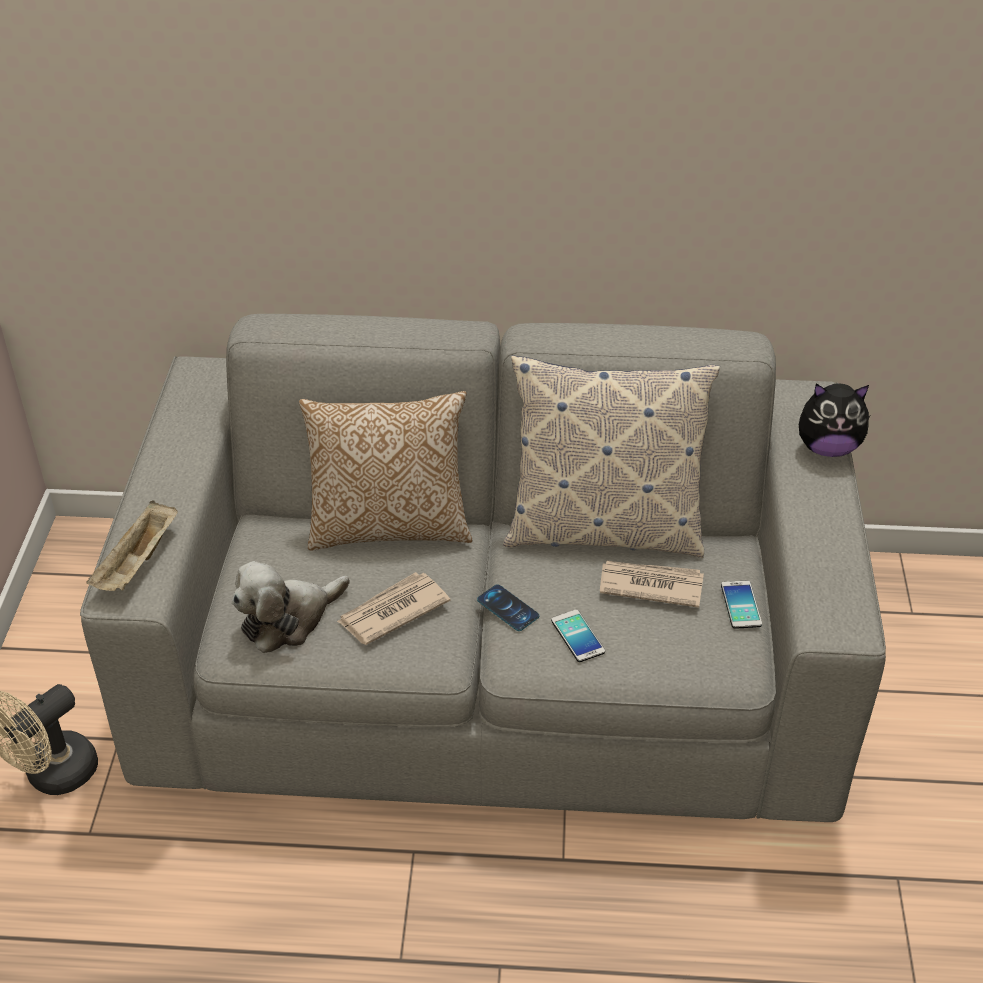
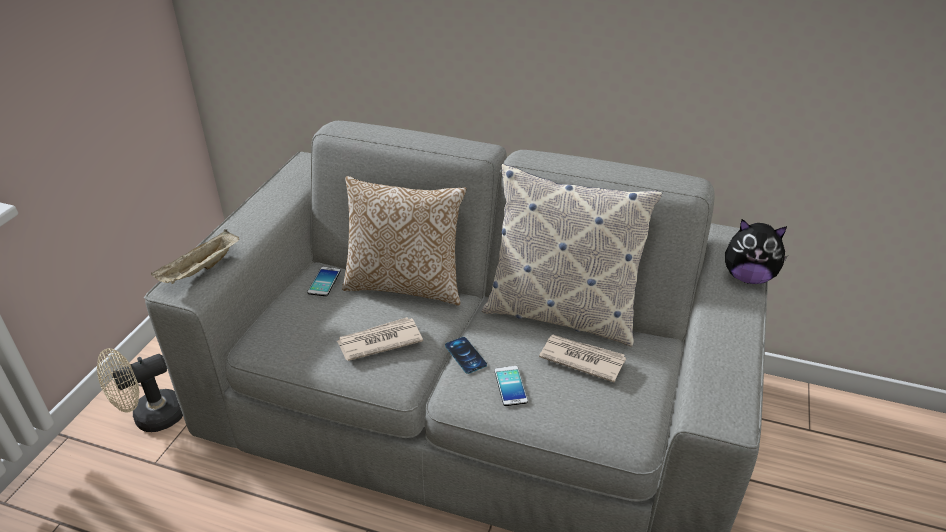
camera: 15 degrees right, 5 degrees down
plush toy [232,561,350,653] -> none
phone [721,581,762,629] -> phone moved to [307,267,341,296]

